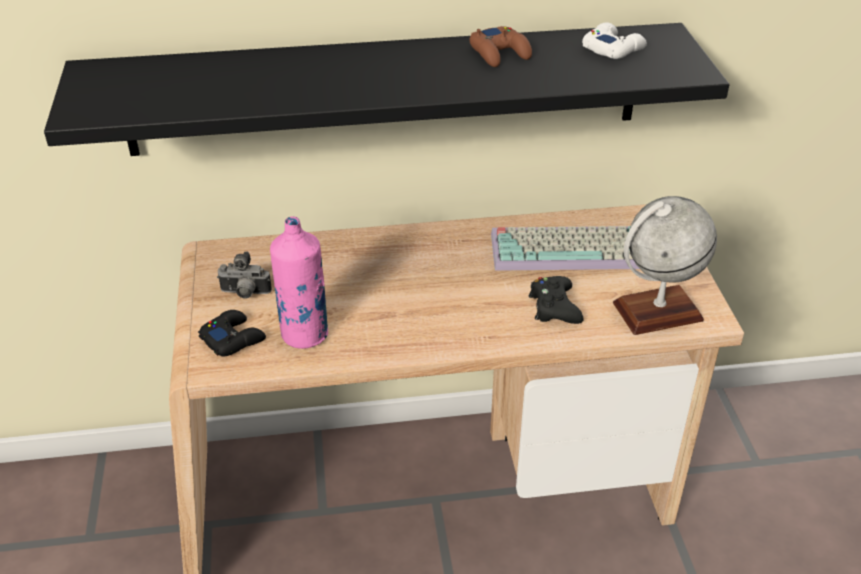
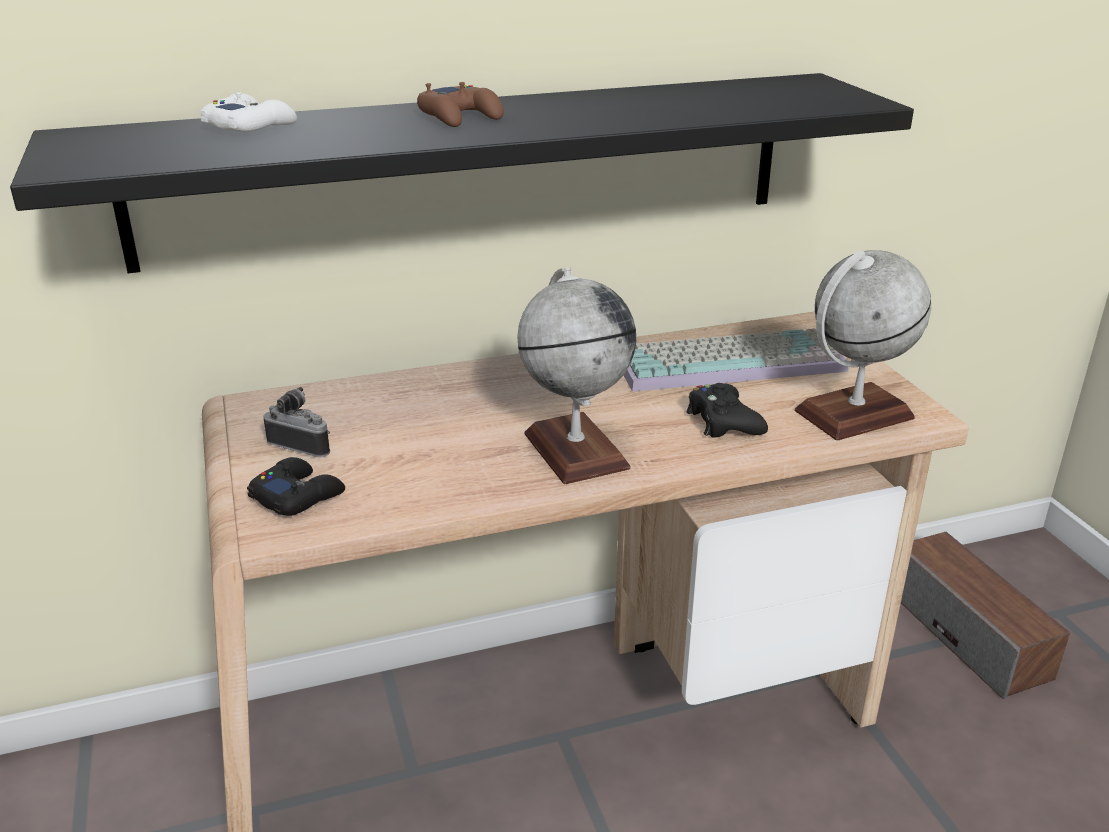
camera: 10 degrees left, 10 degrees down
camera [217,251,272,299] -> camera turned 150 degrees counterclockwise [263,387,330,457]
pink bottle [270,216,328,349] -> none
brown game controller [469,26,532,67] -> brown game controller moved to [417,82,504,127]
white game controller [582,22,647,59] -> white game controller moved to [200,92,297,132]
none -> globe [517,267,636,484]
none -> speaker [901,532,1070,699]

